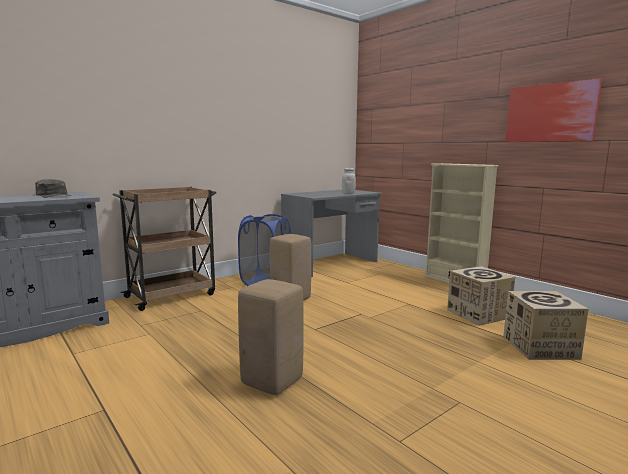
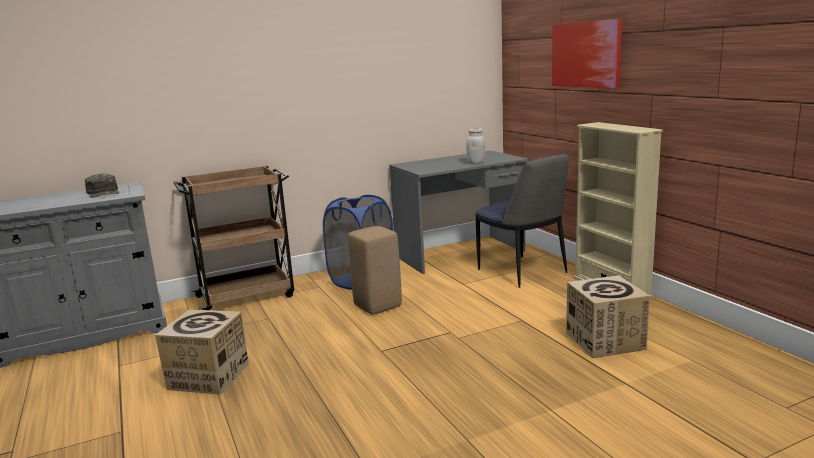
camera: 15 degrees right, 5 degrees up
beige stool [238,279,304,395] -> none
cardboard box [503,291,589,360] -> cardboard box moved to [155,309,249,395]
picture [505,78,602,142] -> picture moved to [552,18,622,89]
none -> chair [476,154,569,288]

